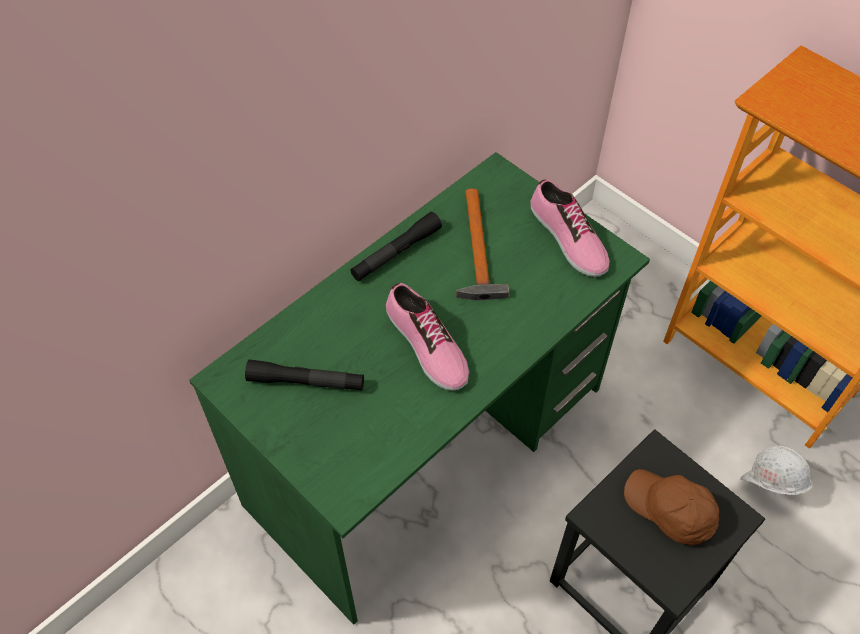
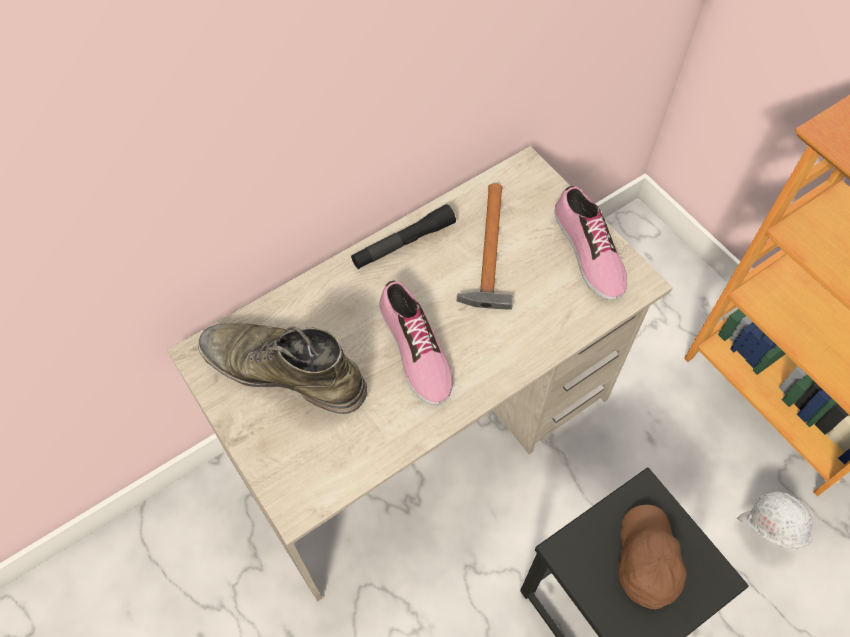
camera: 10 degrees right, 5 degrees up
green desk [189,152,650,625] -> beige desk [167,146,673,601]
black flashlight [245,359,364,391] -> green boot [198,323,367,414]
brown cap [624,469,719,545] -> brown cap turned 45 degrees clockwise [618,505,687,609]

